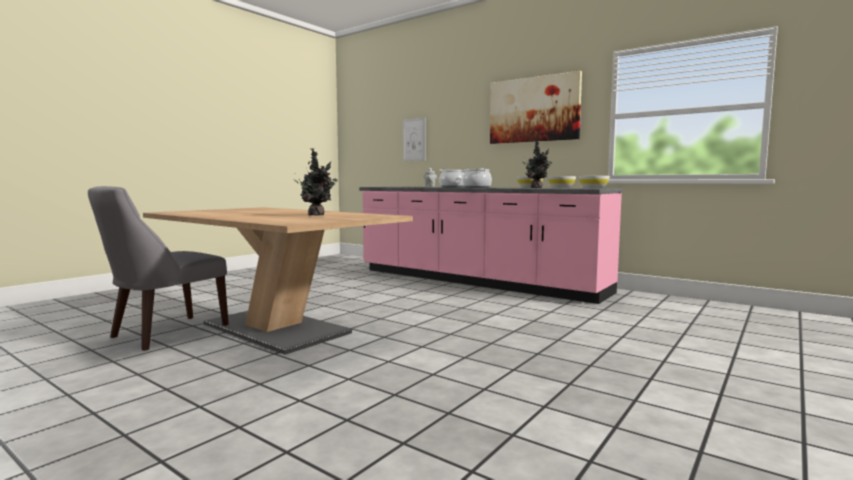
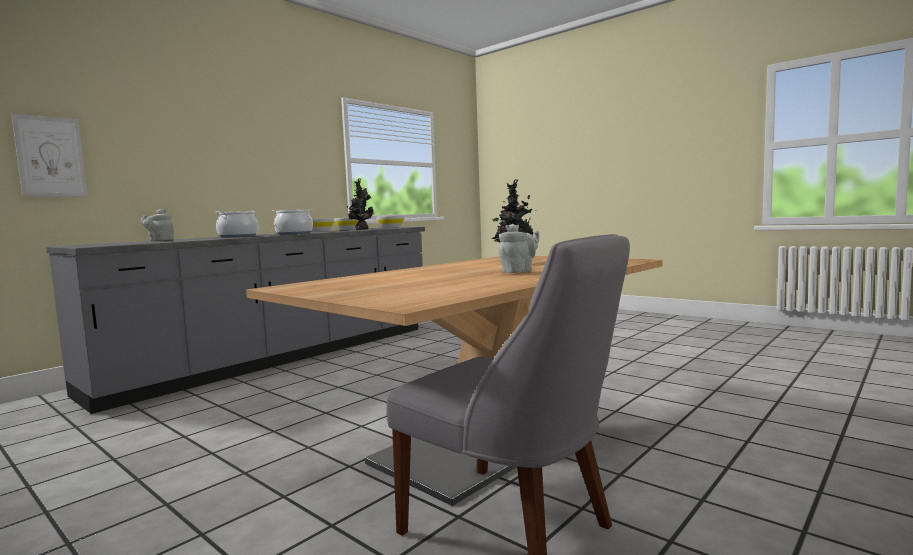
camera: 85 degrees left, 0 degrees up
pink counter [359,187,623,304] -> grey counter [46,227,425,414]
picture [490,71,582,144] -> none
none -> grey teapot [499,224,539,273]

